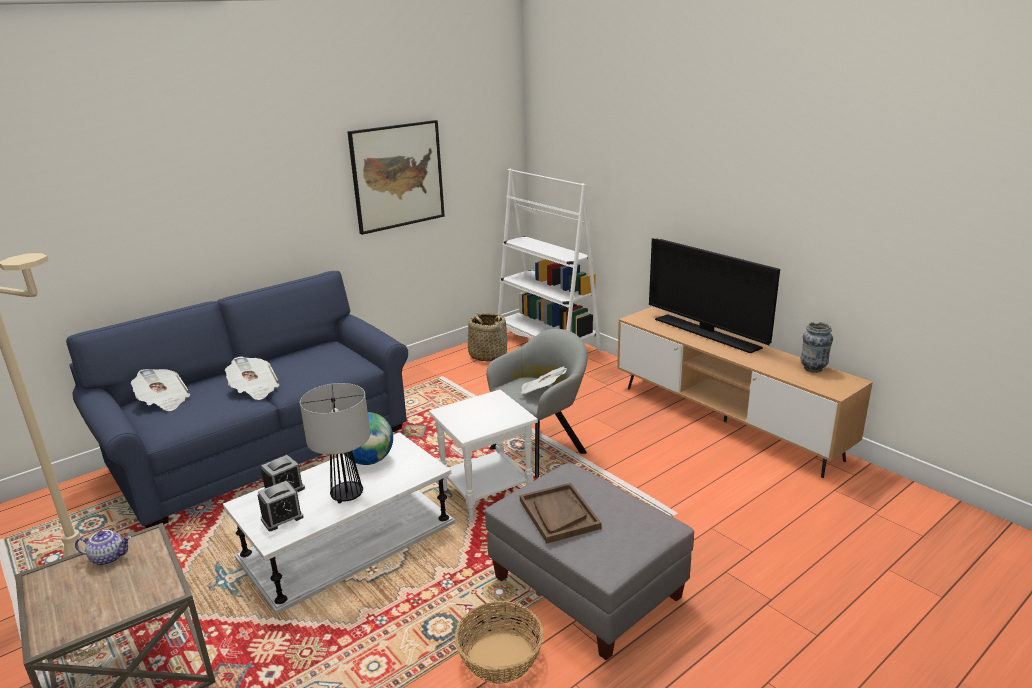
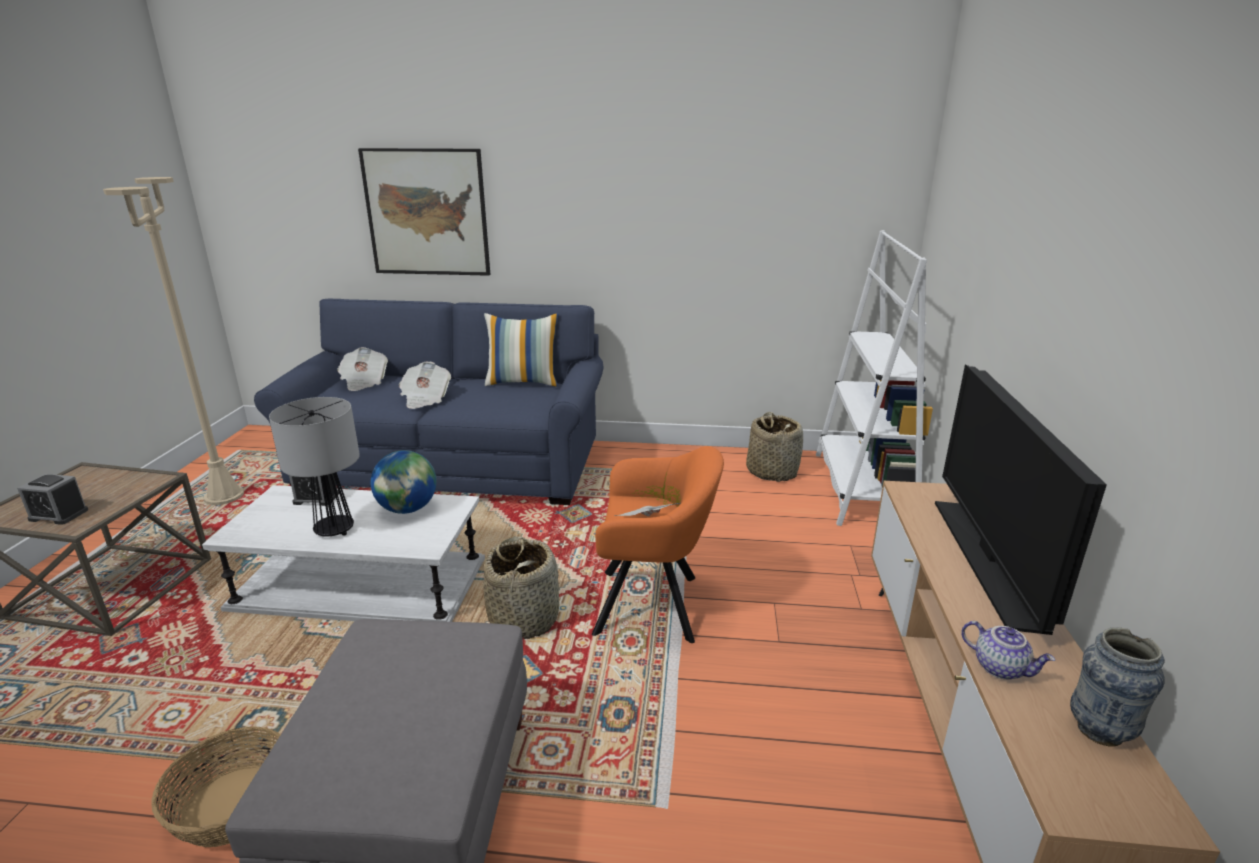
camera: 45 degrees right, 0 degrees up
teapot [75,530,131,566] -> teapot moved to [961,621,1055,680]
alarm clock [258,481,304,531] -> alarm clock moved to [17,474,88,525]
picture [347,120,445,235] -> picture moved to [358,148,490,276]
white side table [429,390,538,521] -> basket [483,536,559,639]
grey armchair [486,329,588,478] -> orange armchair [592,446,724,643]
brown tray [520,483,602,543] -> none
none -> pillow [484,313,558,387]

